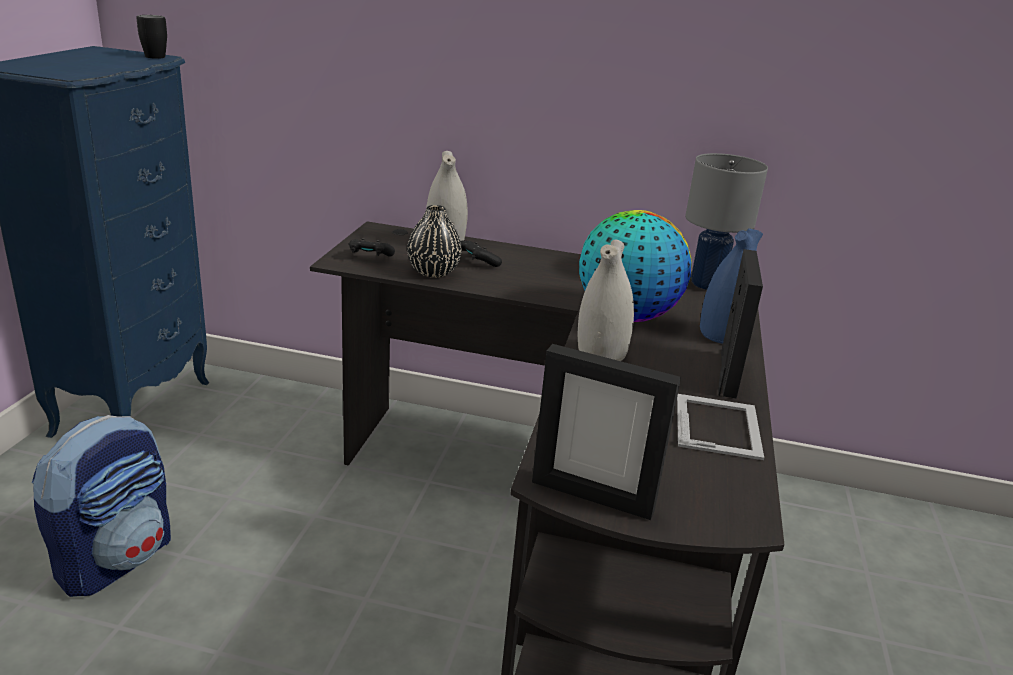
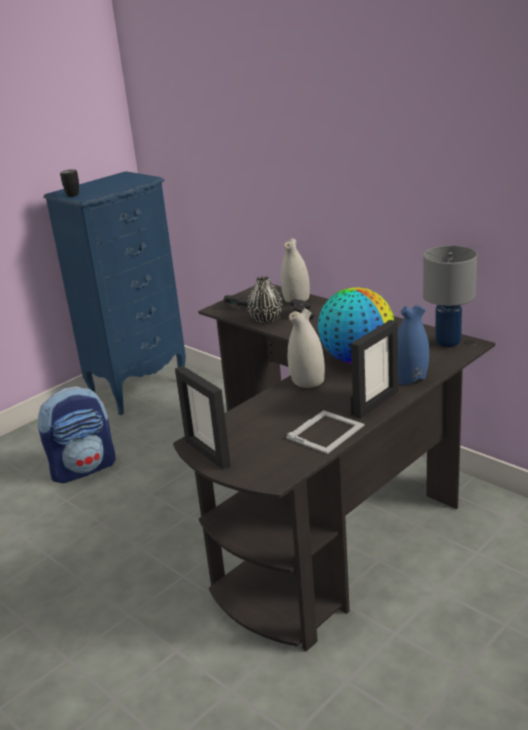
camera: 35 degrees right, 0 degrees up
black mug [137,15,167,59] -> black mug moved to [60,169,79,197]

